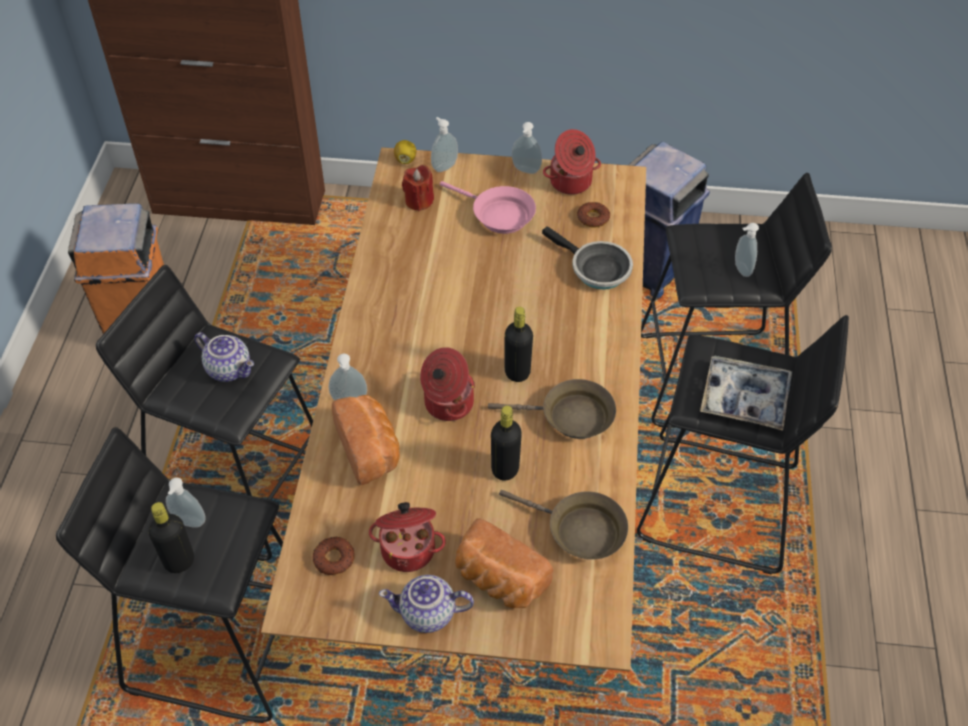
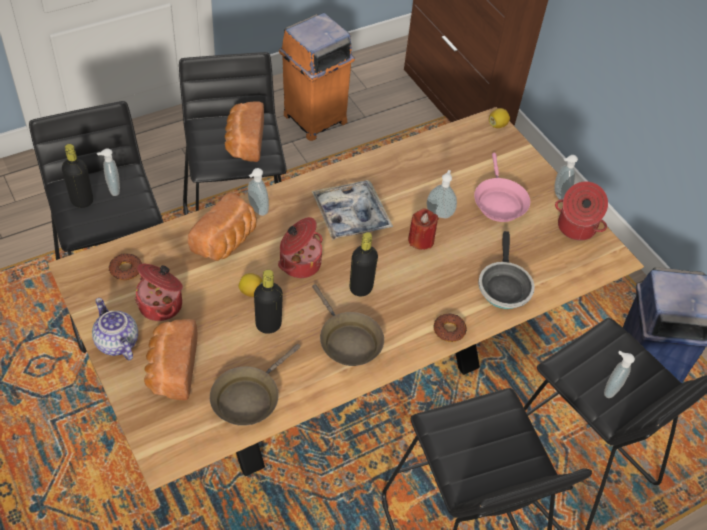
camera: 50 degrees right, 0 degrees up
teapot [194,332,254,382] -> bread [225,101,264,162]
red candle [402,165,434,211] -> red candle moved to [408,208,439,250]
soap dispenser [431,117,458,172] -> soap dispenser moved to [427,170,457,218]
brown frying pan [499,490,628,560] -> brown frying pan turned 45 degrees clockwise [210,344,300,426]
donut [577,202,610,228] -> donut moved to [433,314,467,342]
tray [700,356,792,431] -> tray moved to [312,180,393,240]
none -> lemon [239,273,263,297]

